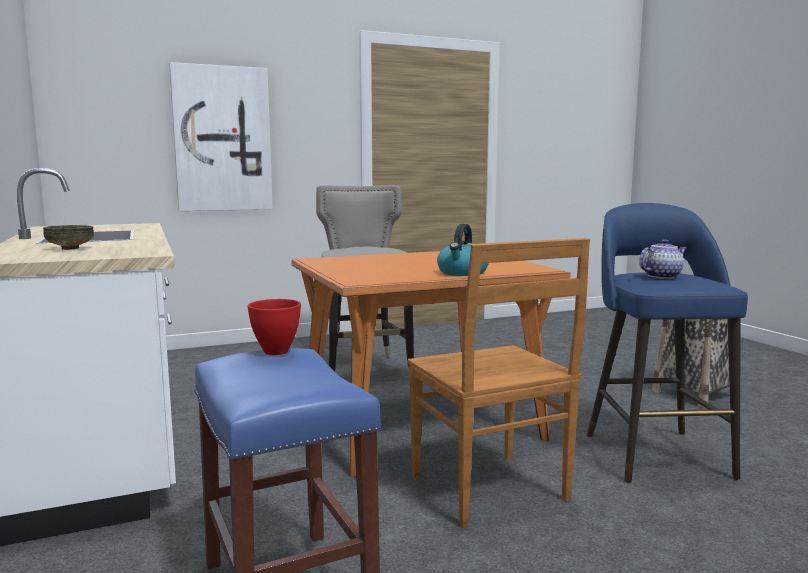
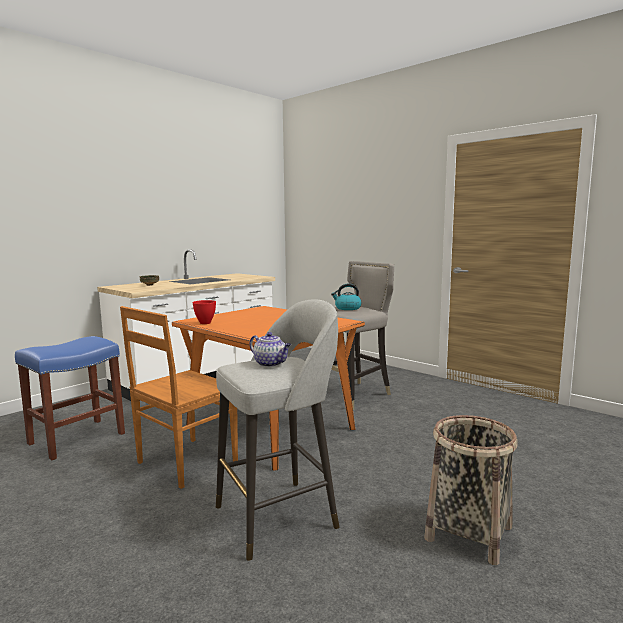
camera: 65 degrees right, 0 degrees up
picture [169,62,273,211] -> none
red bowl [248,299,301,355] -> red bowl moved to [193,300,216,324]
kettle [437,224,489,276] -> kettle moved to [331,284,362,310]
blue stool [587,203,748,483] -> grey stool [216,299,339,561]

